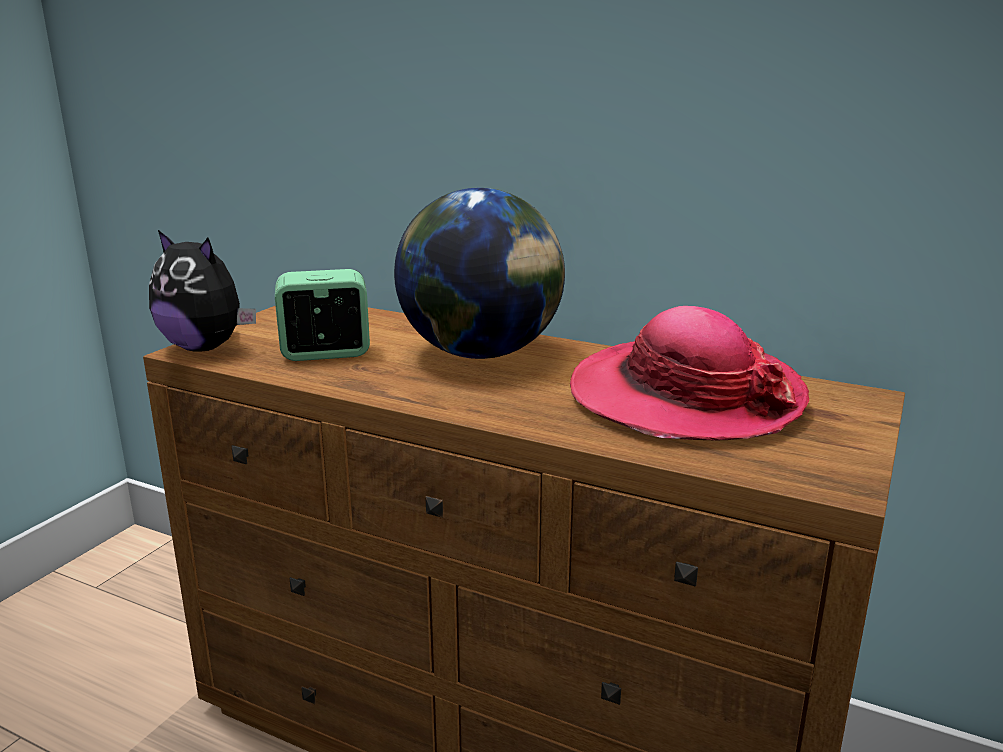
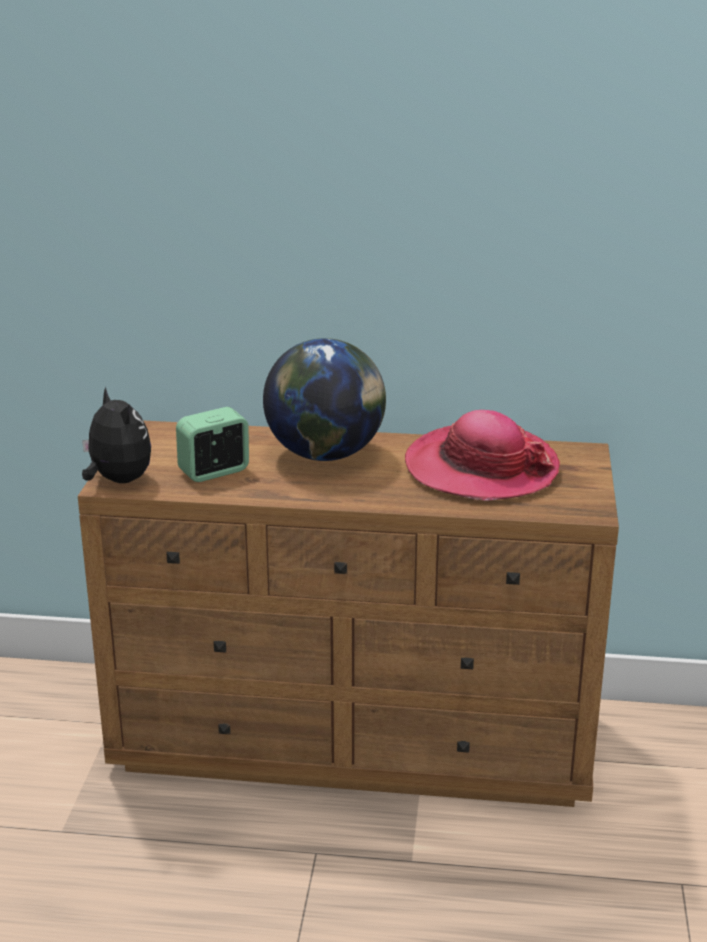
camera: 20 degrees left, 5 degrees up
plush toy [149,230,256,352] -> plush toy turned 135 degrees counterclockwise [82,387,151,483]

